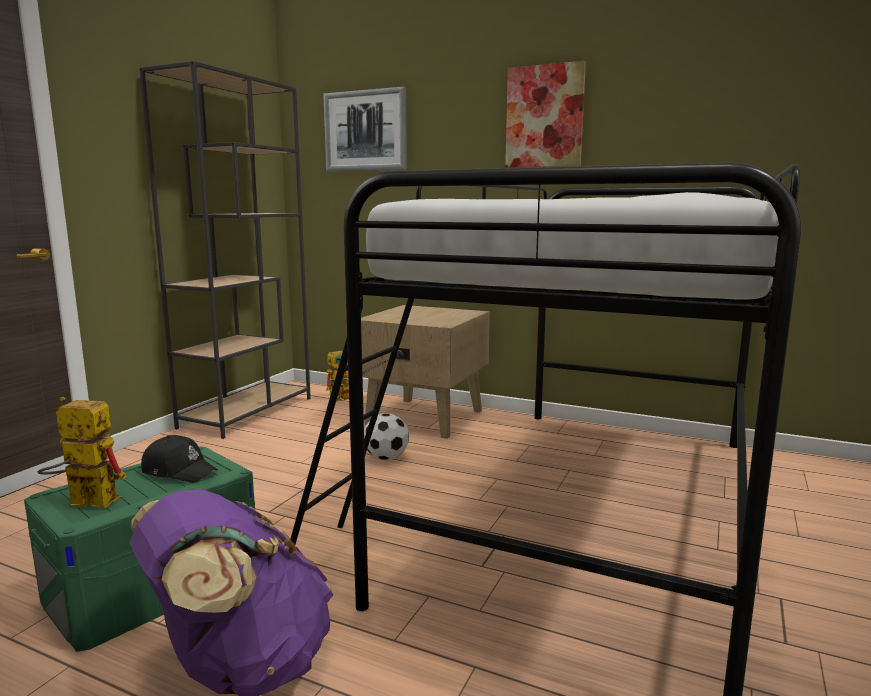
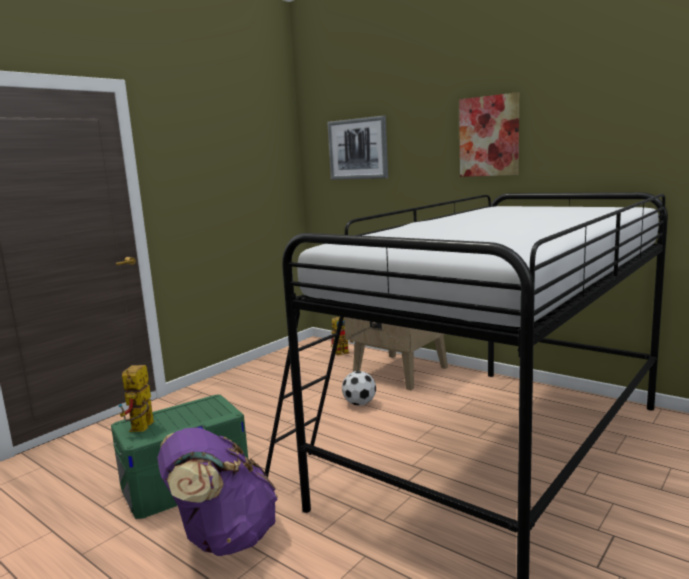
camera: 15 degrees right, 0 degrees up
toy robot [37,397,126,509] -> toy robot turned 105 degrees counterclockwise [118,365,154,432]
bookcase [139,61,311,439] -> none
black cap [141,435,218,483] -> none

